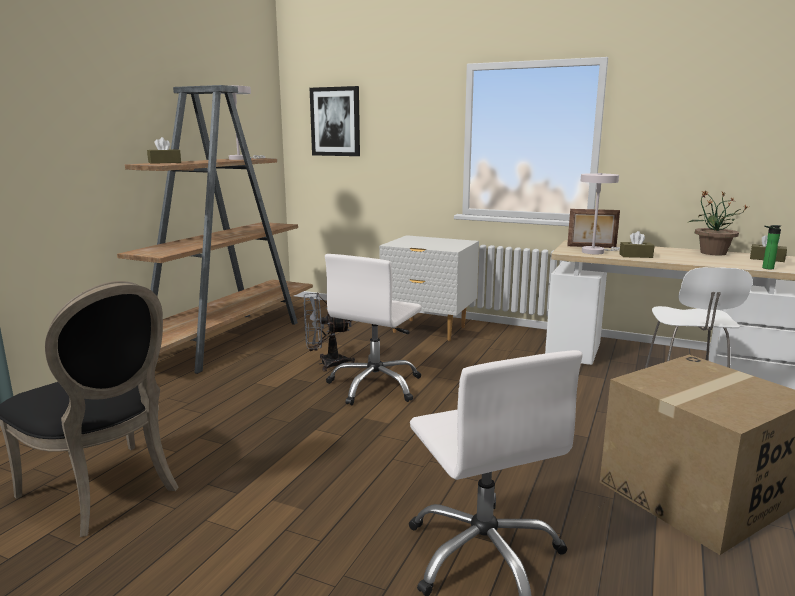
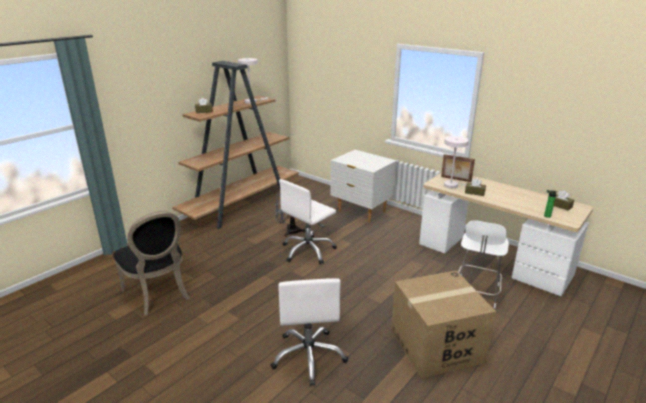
camera: 15 degrees right, 10 degrees up
picture [310,86,360,156] -> none
potted plant [689,190,748,256] -> none

